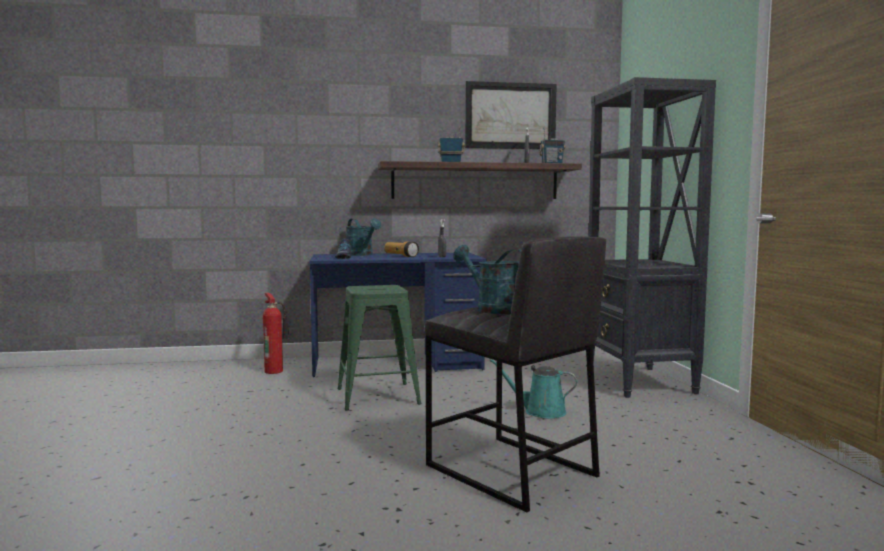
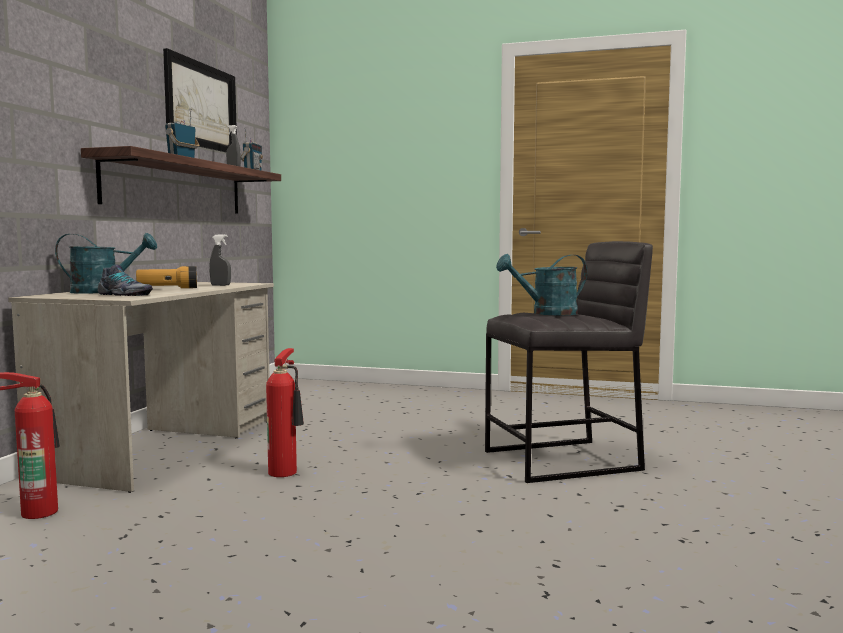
camera: 65 degrees left, 0 degrees up
blue desk [309,253,487,377] -> beige desk [8,282,274,493]
green stool [338,285,421,411] -> fire extinguisher [266,348,304,477]
turquoise watering can [489,359,577,418] -> none
black bookcase [586,77,716,398] -> none

